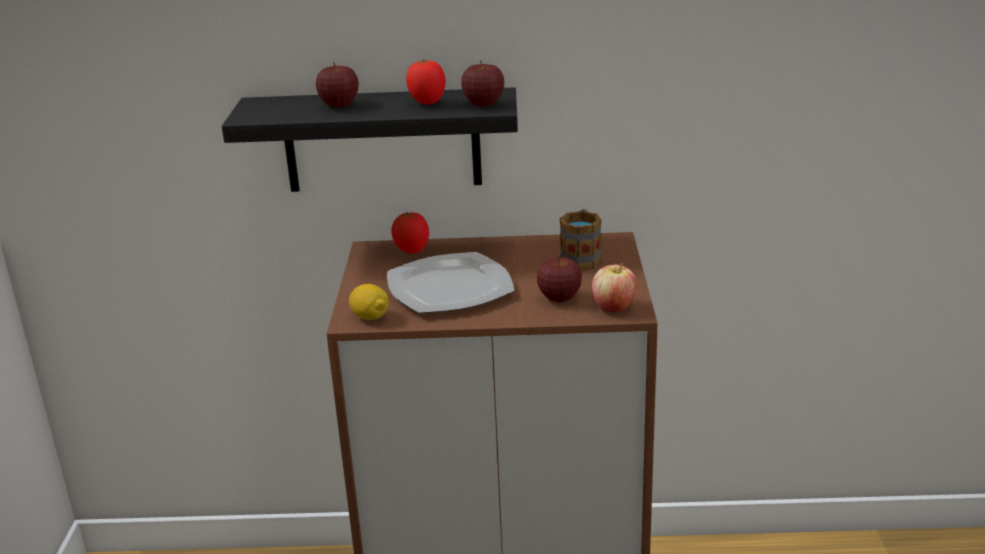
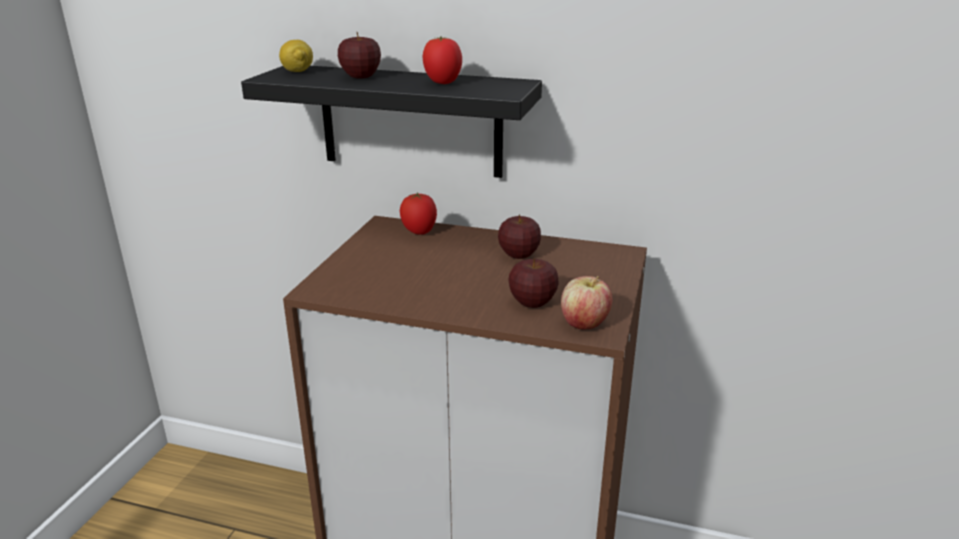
camera: 15 degrees right, 0 degrees up
lemon [349,284,389,320] -> lemon moved to [279,40,313,72]
plate [387,252,515,313] -> none
apple [461,60,504,106] -> apple moved to [498,214,541,259]
mug [559,209,602,271] -> none

